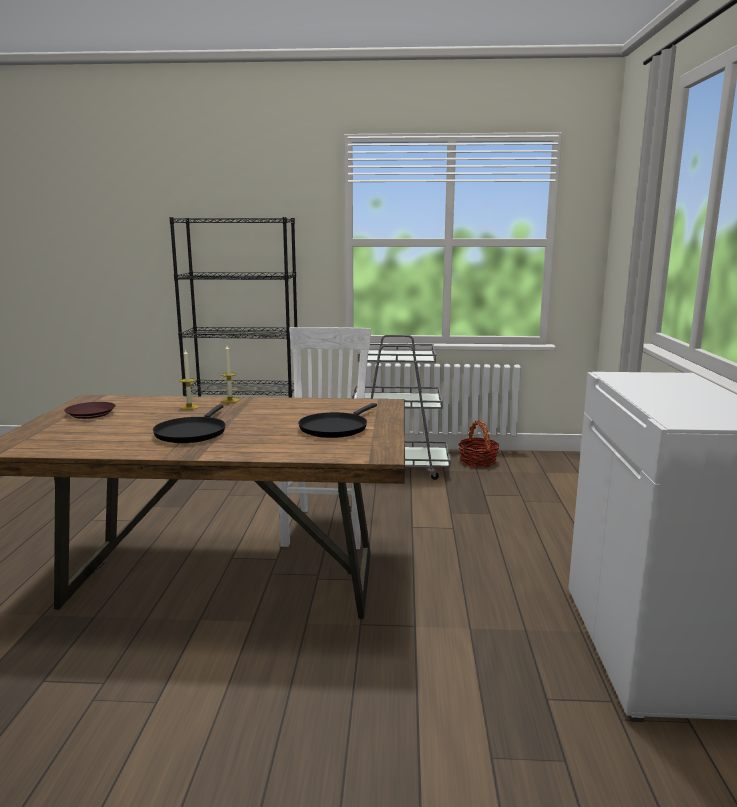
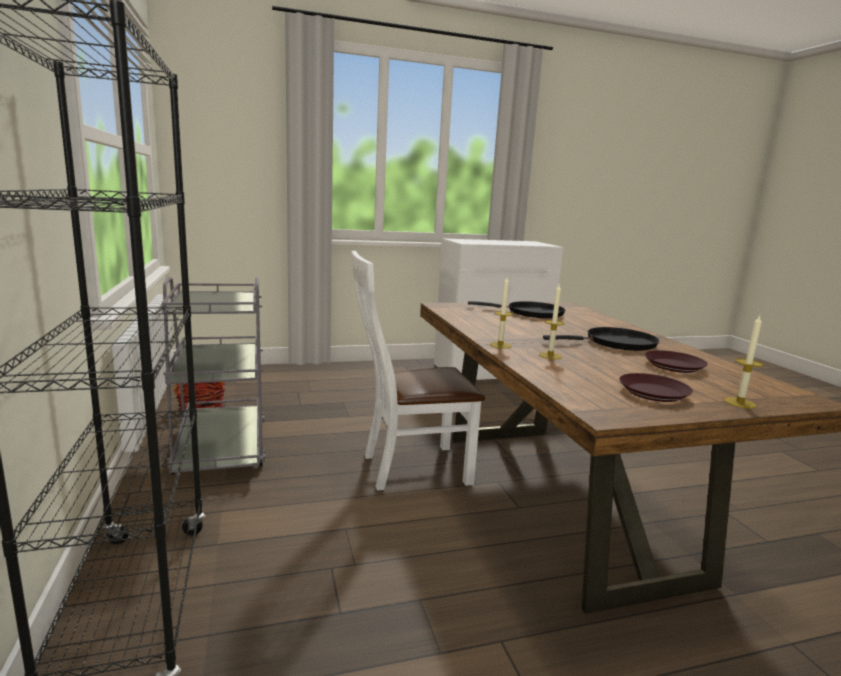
camera: 110 degrees left, 0 degrees up
none -> brown plate [644,350,708,373]
none -> candle [724,315,763,409]

